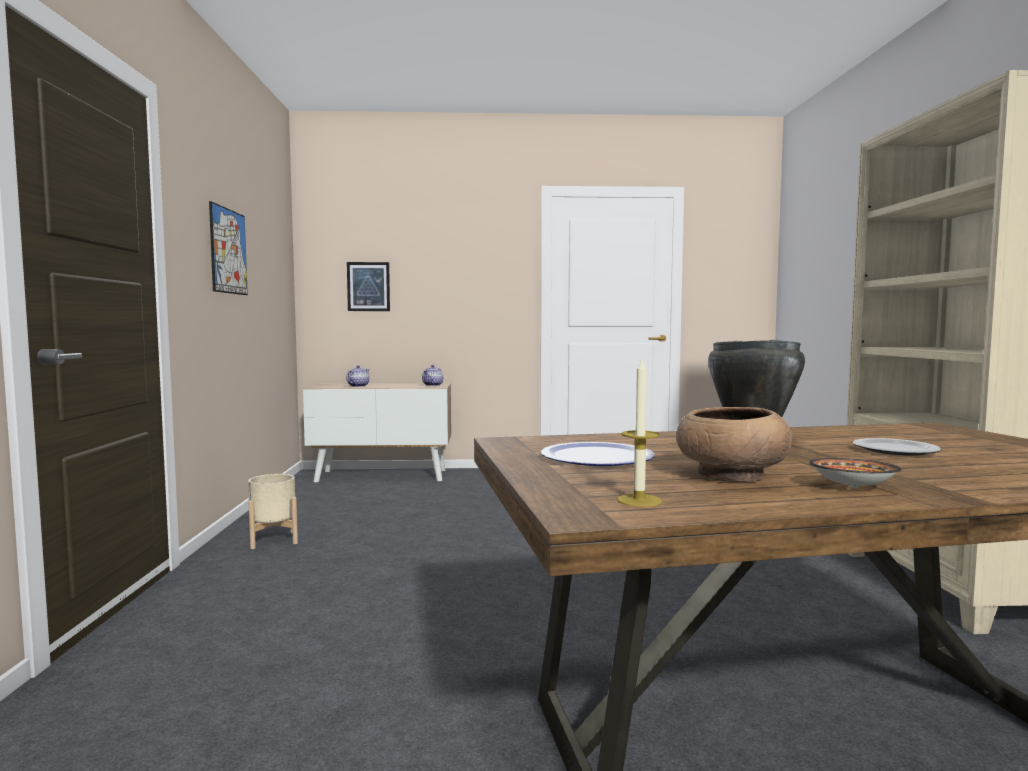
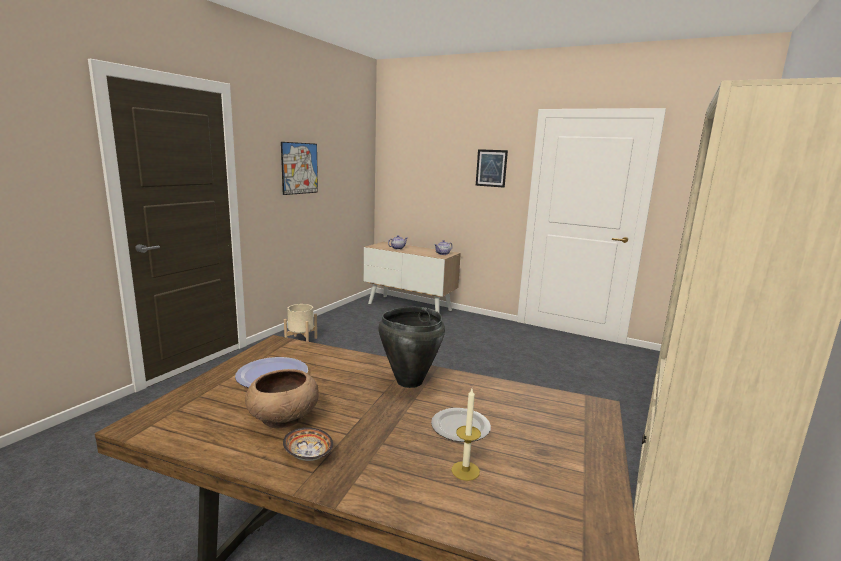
camera: 30 degrees right, 10 degrees up
picture [347,262,390,311] -> picture moved to [476,149,508,188]
candle [617,360,662,507] -> candle moved to [451,389,481,481]

